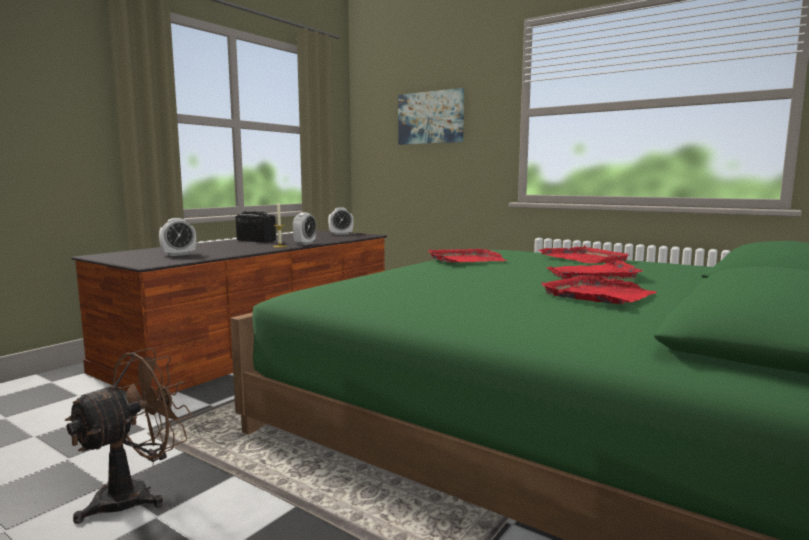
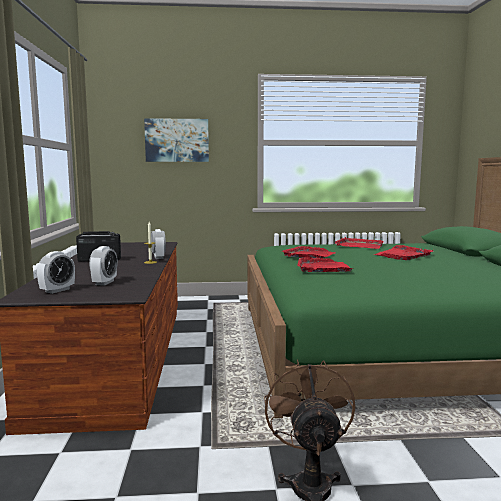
camera: 40 degrees left, 0 degrees up
alarm clock [328,207,354,235] -> alarm clock moved to [37,251,75,294]
red tray [542,275,657,304] -> red tray moved to [297,257,353,272]

